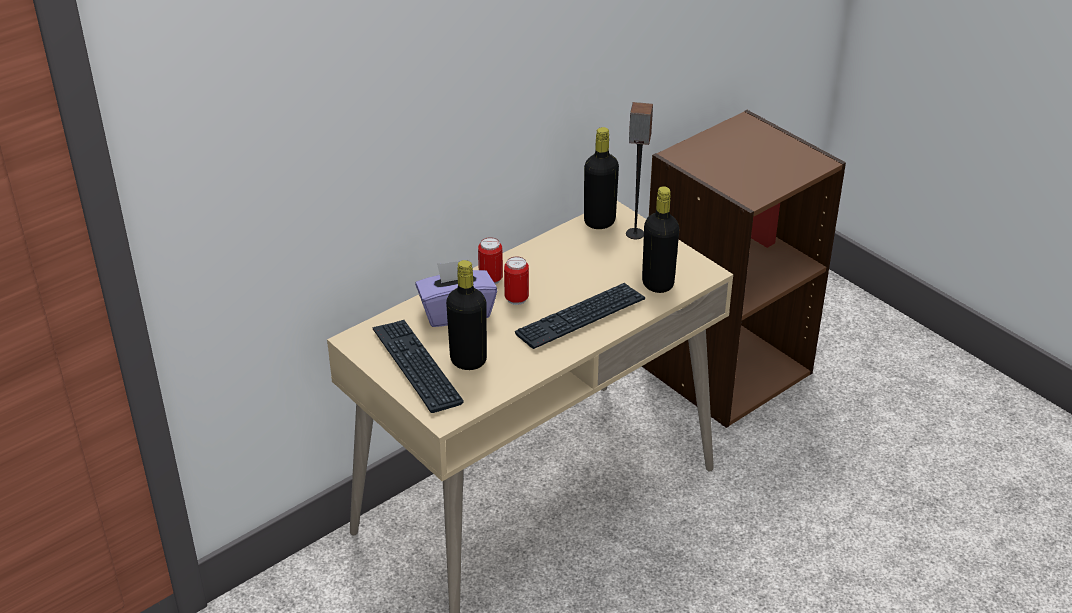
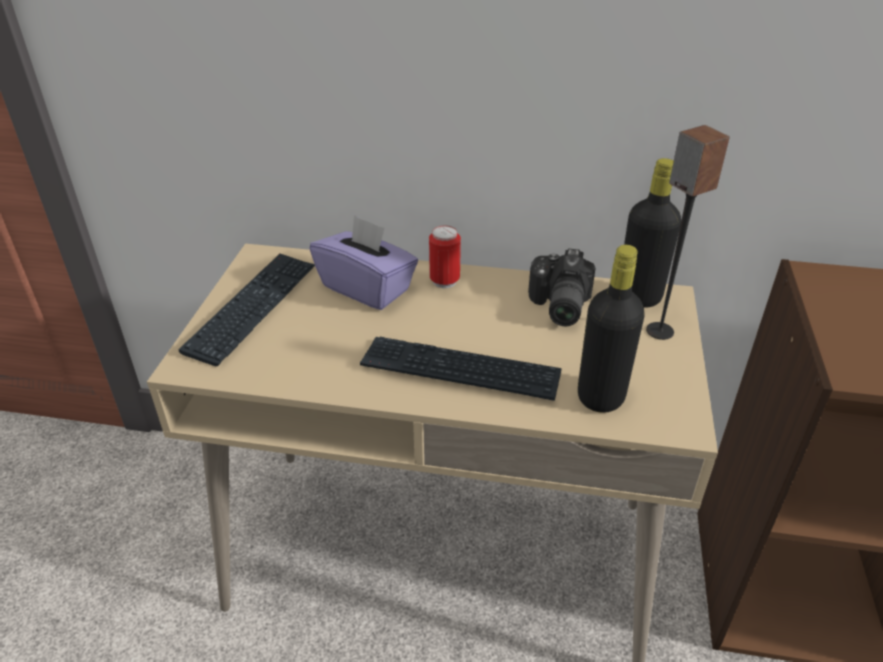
camera: 50 degrees right, 0 degrees up
black bottle [446,260,487,370] -> none
can [504,256,529,305] -> none
none -> camera [528,249,595,326]

